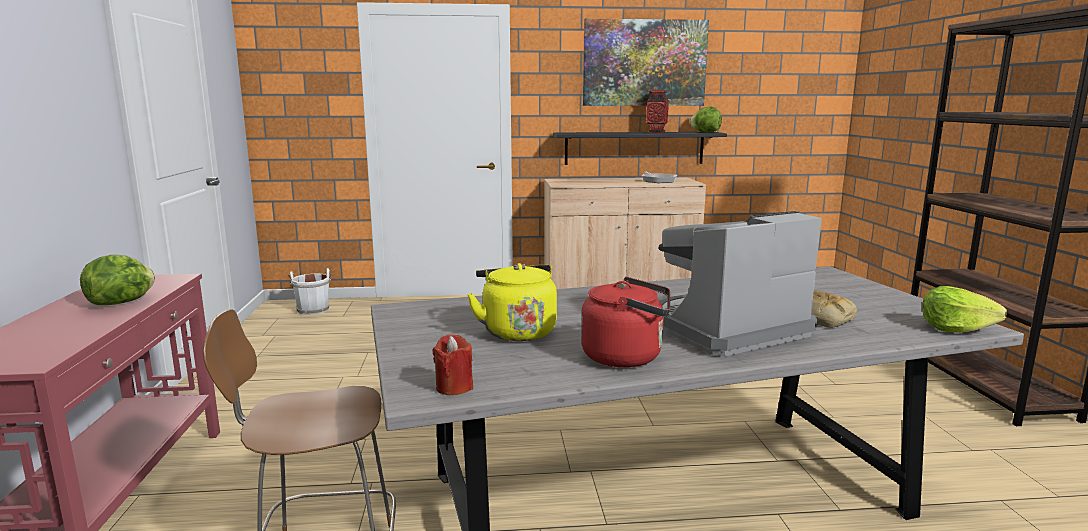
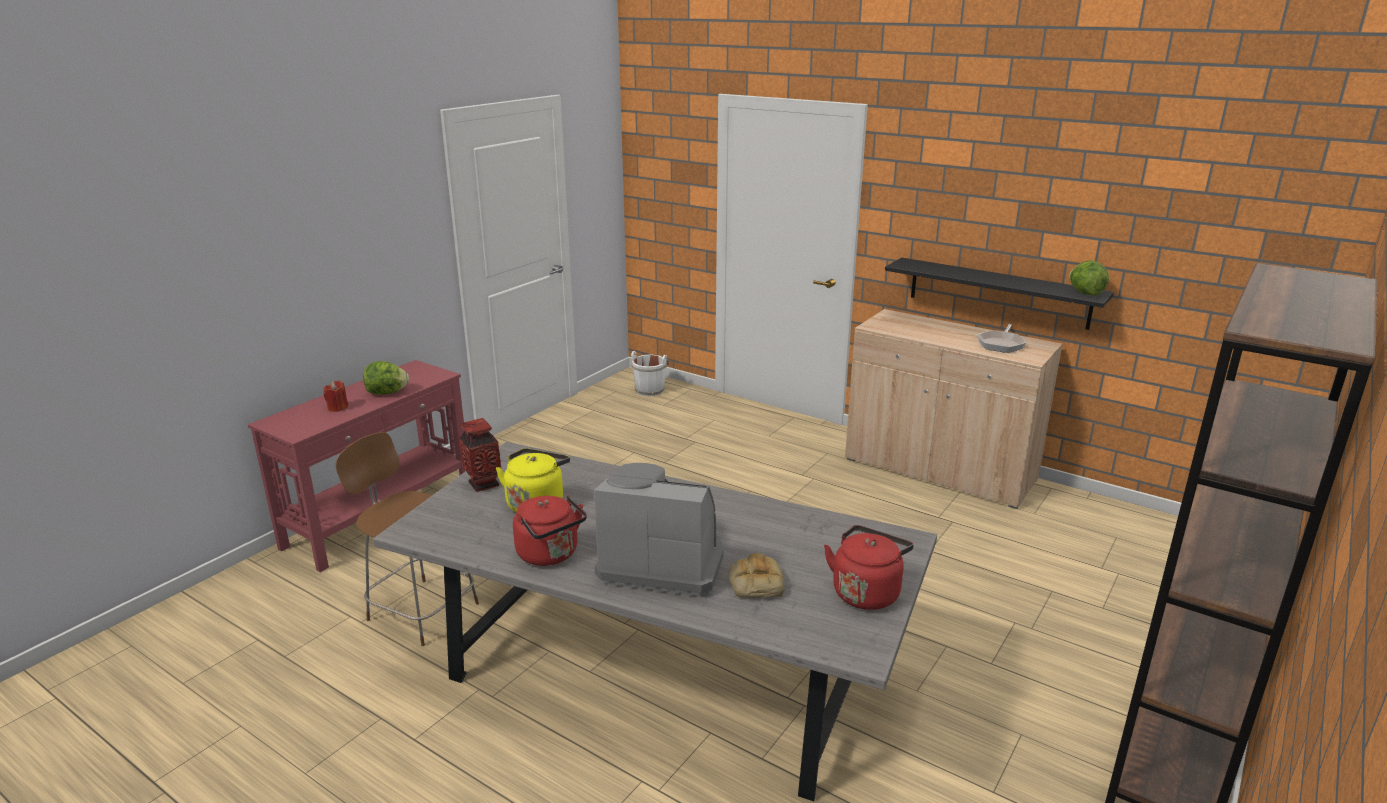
camera: 40 degrees right, 10 degrees up
red candle [433,334,473,395] -> red candle moved to [324,381,348,412]
picture [583,18,709,106] -> none
vase [646,90,669,133] -> vase moved to [459,418,501,492]
lettuce [922,286,1007,333] -> none
none -> red kettle [824,525,914,610]

